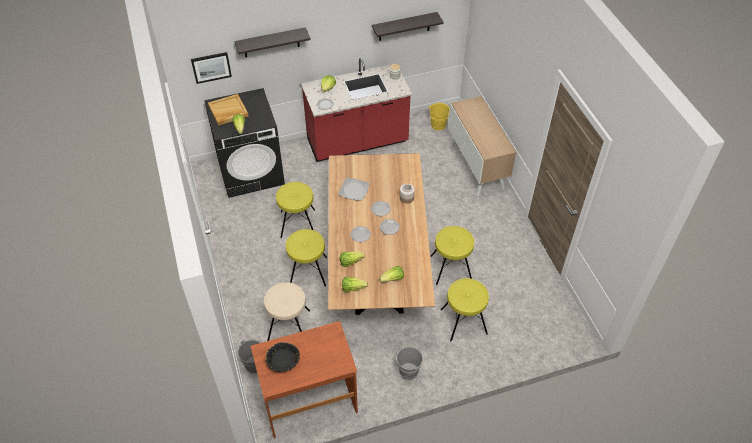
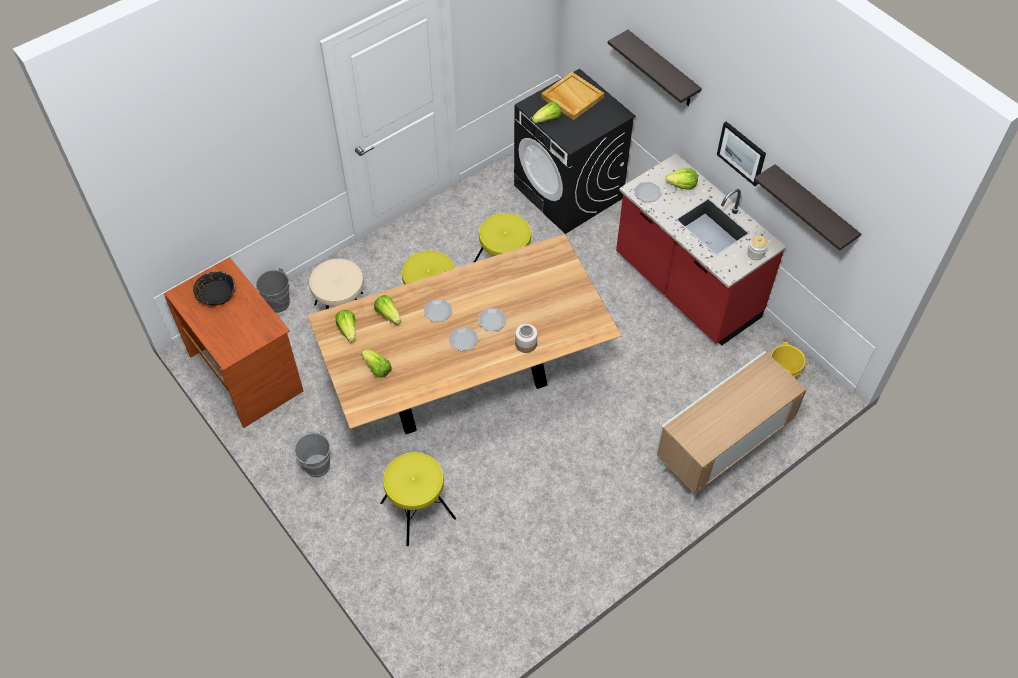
camera: 70 degrees right, 5 degrees up
picture [191,52,232,84] -> picture moved to [717,121,766,186]
plate [338,177,370,201] -> none
yellow stool [431,226,474,285] -> none

